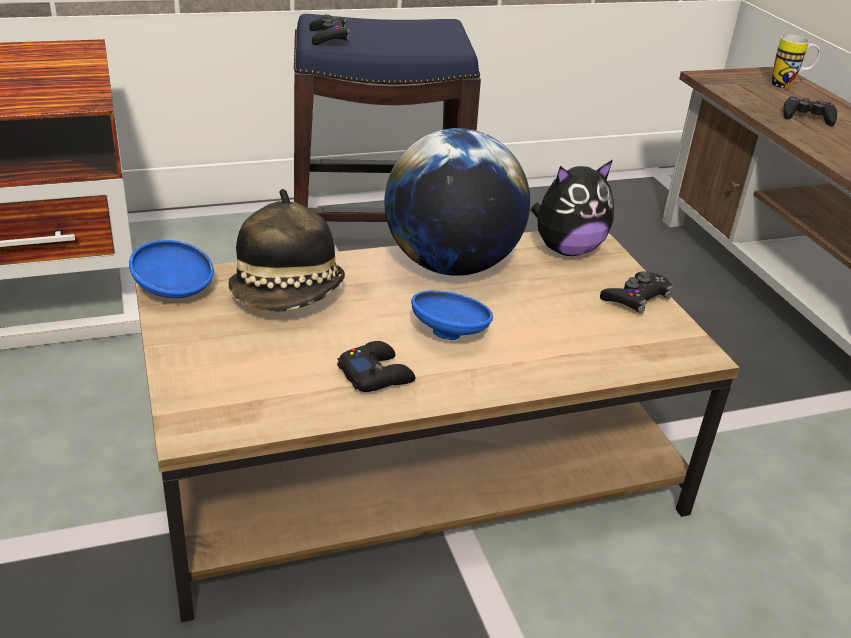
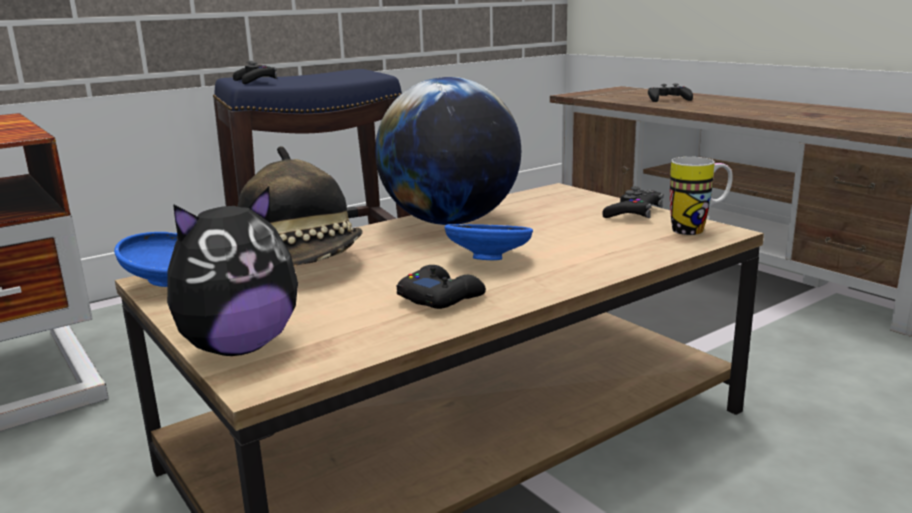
camera: 15 degrees left, 15 degrees down
plush toy [531,160,614,256] -> plush toy moved to [167,187,298,356]
mug [772,35,820,89] -> mug moved to [670,157,733,235]

